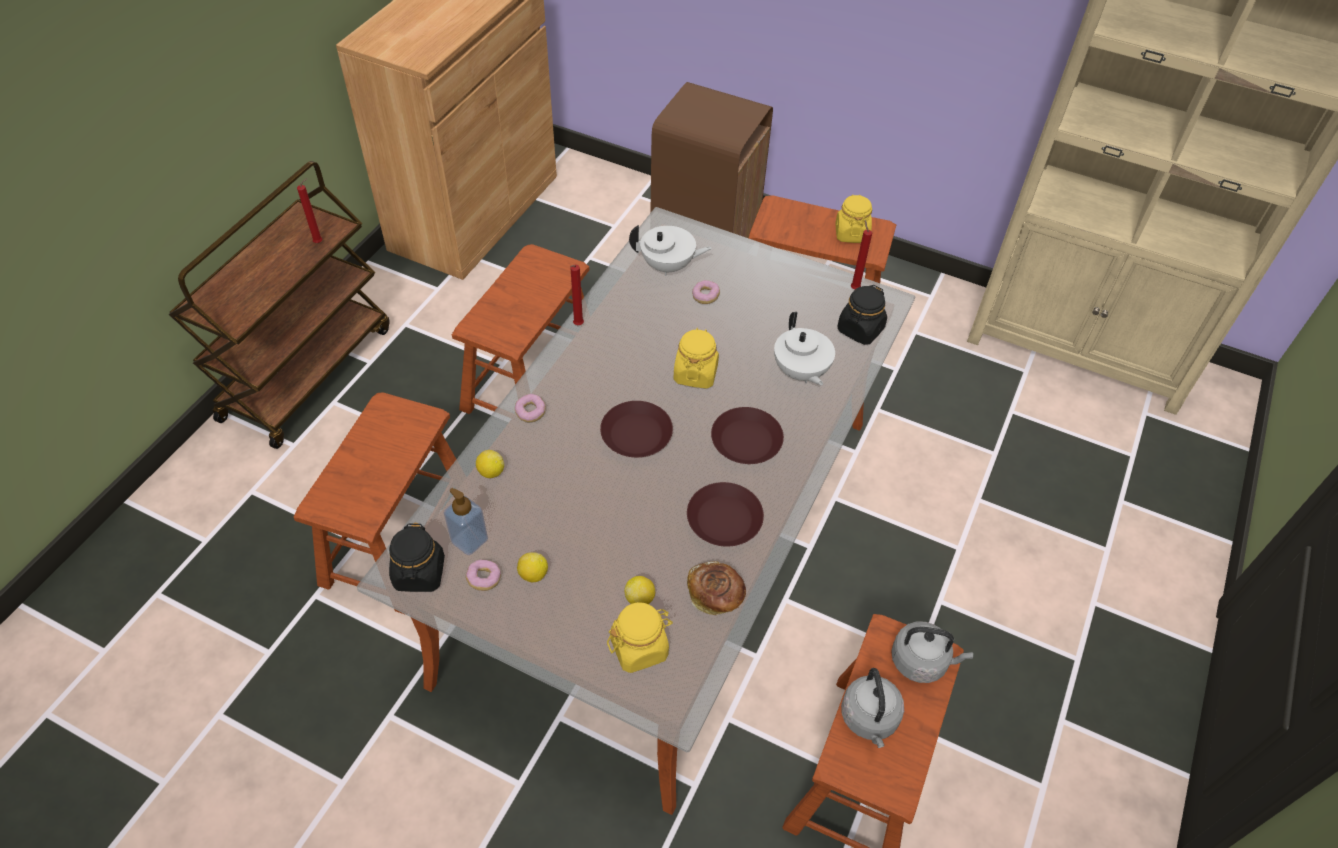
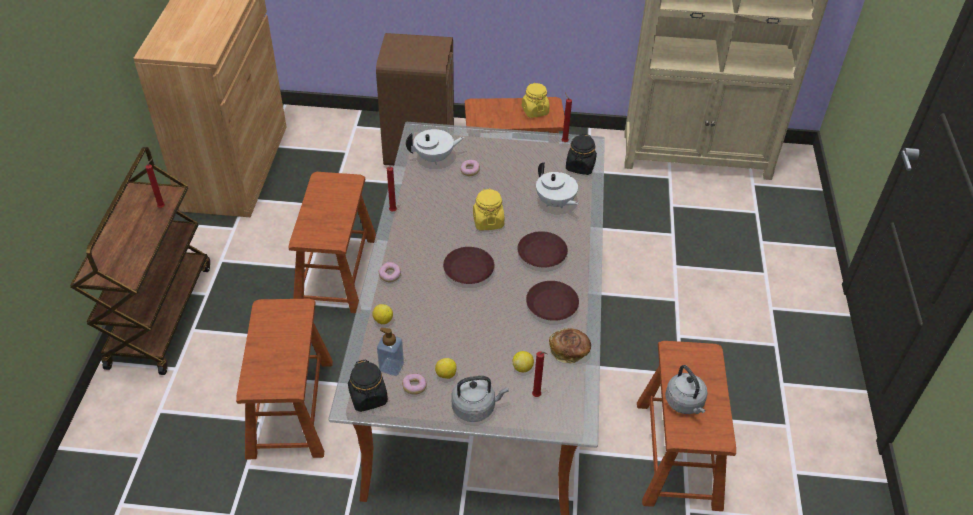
camera: 20 degrees left, 5 degrees down
yellow jar [607,602,673,673] -> red candle [532,351,547,397]
grey kettle [891,622,973,683] -> grey kettle moved to [451,376,509,422]

